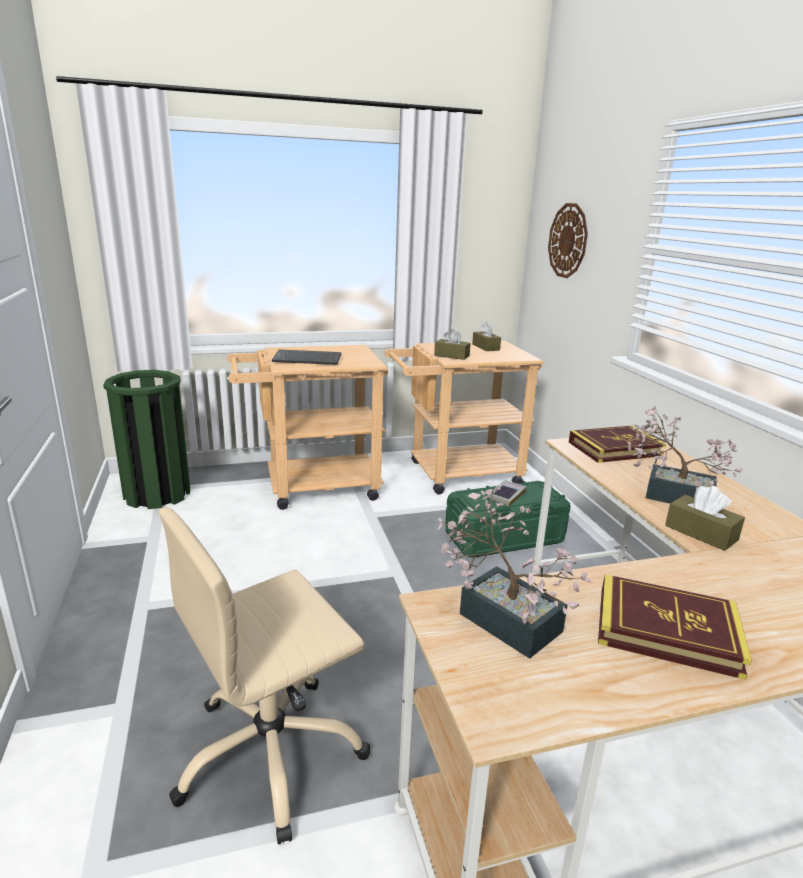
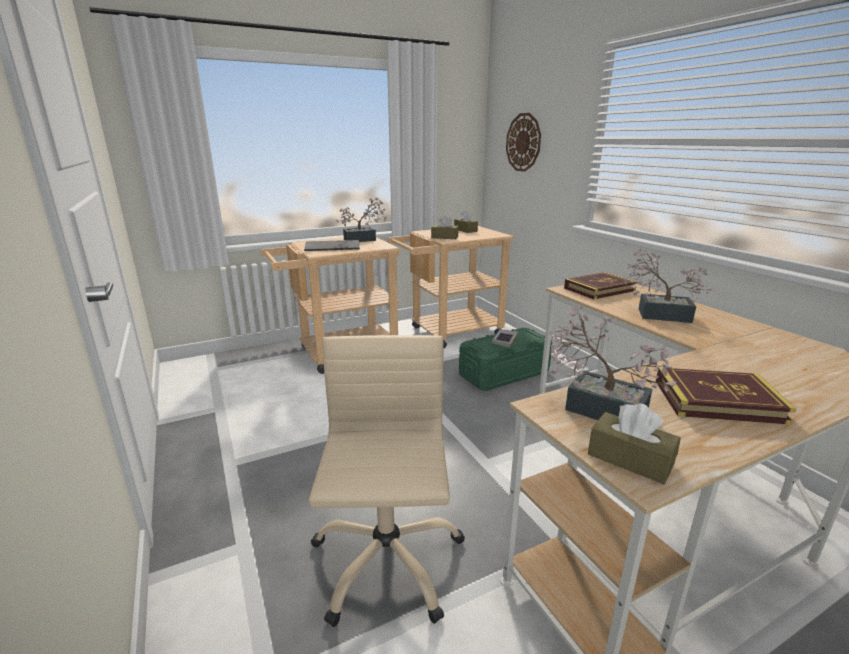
camera: 10 degrees left, 0 degrees up
green trash can [103,370,190,509] -> none
beige office chair [159,507,370,845] -> beige office chair turned 135 degrees clockwise [309,335,465,627]
brown tissue box [665,486,745,551] -> brown tissue box moved to [588,403,681,484]
none -> potted plant [336,197,386,242]

